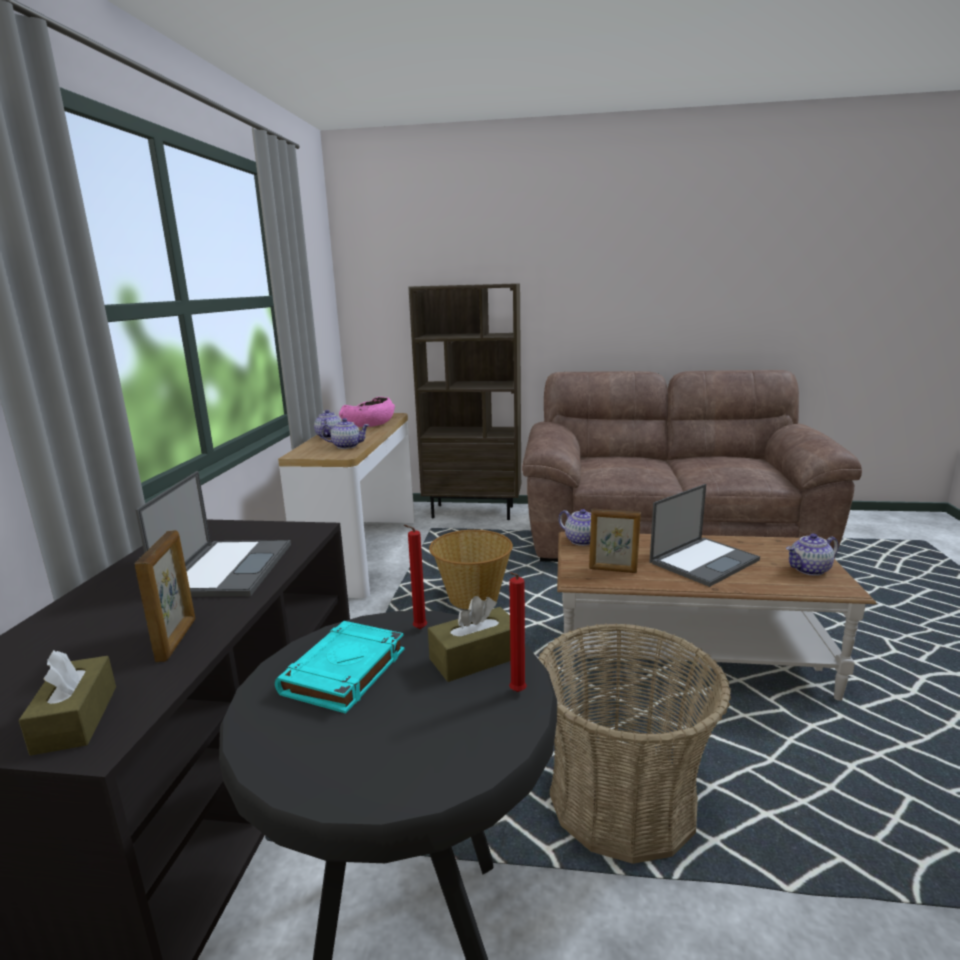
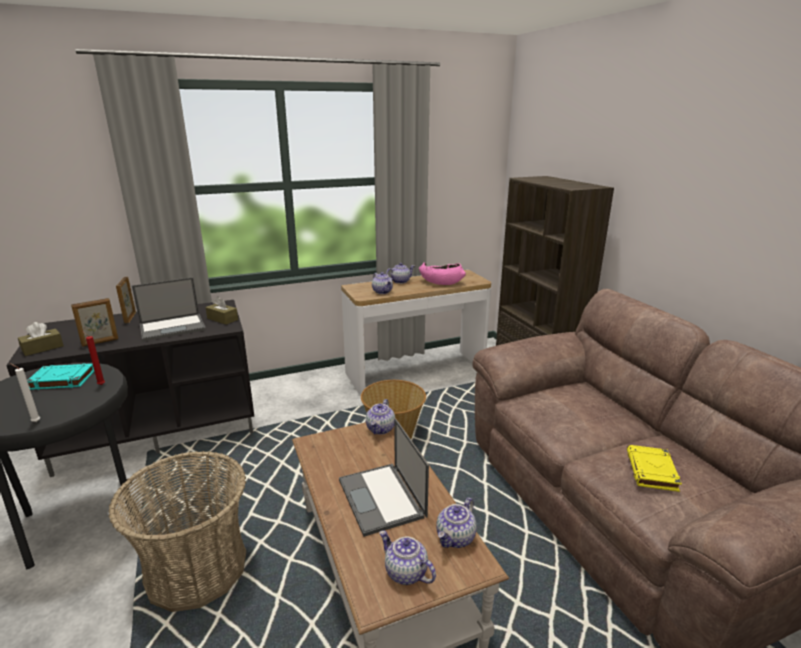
camera: 60 degrees right, 5 degrees up
brown tissue box [428,596,511,682] -> brown tissue box moved to [205,296,238,325]
red candle [509,572,527,692] -> white candle [10,363,40,422]
picture frame [589,509,641,573] -> picture frame moved to [116,277,136,323]
laptop [650,484,760,587] -> laptop turned 45 degrees clockwise [339,418,429,537]
none -> teapot [436,498,477,548]
none -> yellow book [627,445,682,492]

